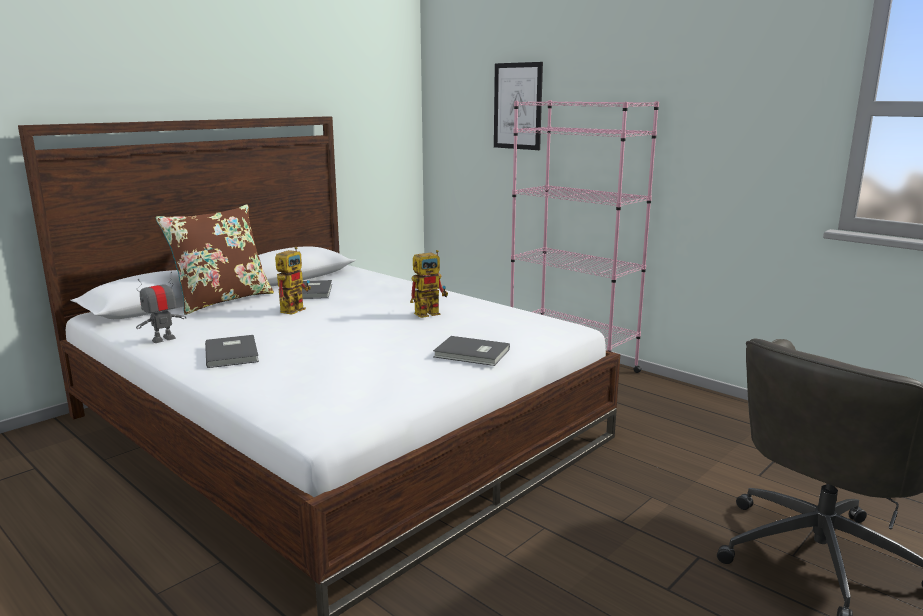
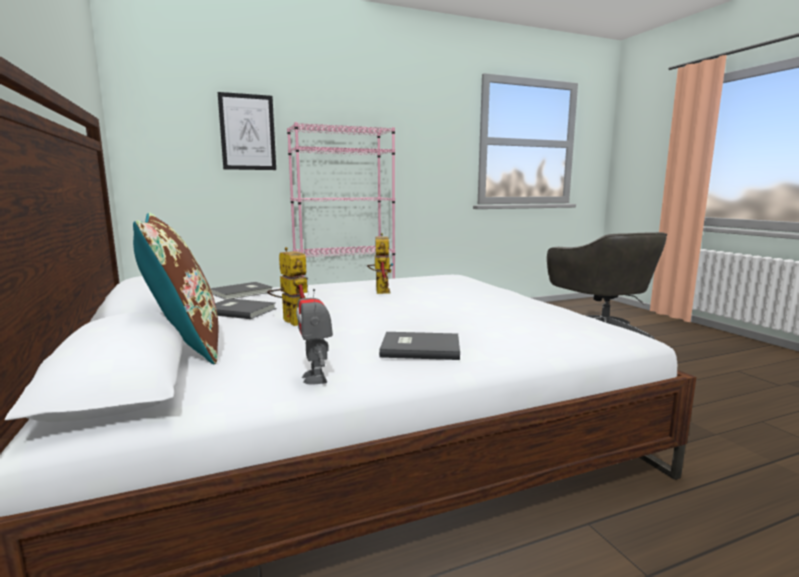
camera: 65 degrees left, 5 degrees down
grey book [433,336,510,366] -> grey book moved to [210,282,272,300]

